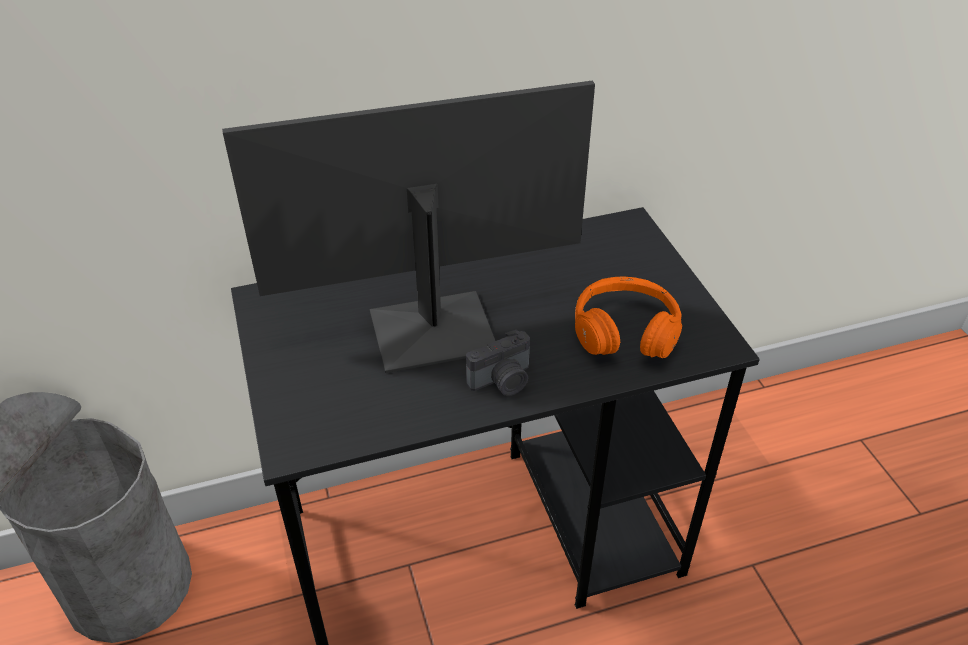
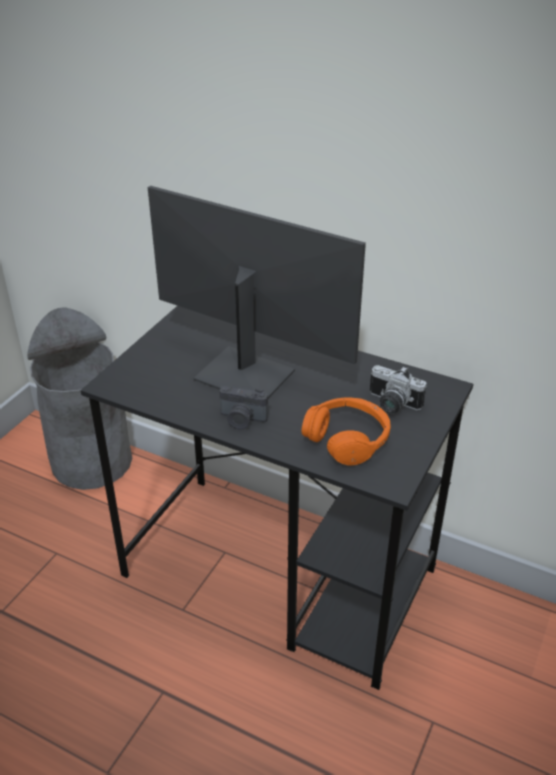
camera: 45 degrees right, 5 degrees down
none -> camera [370,365,427,414]

